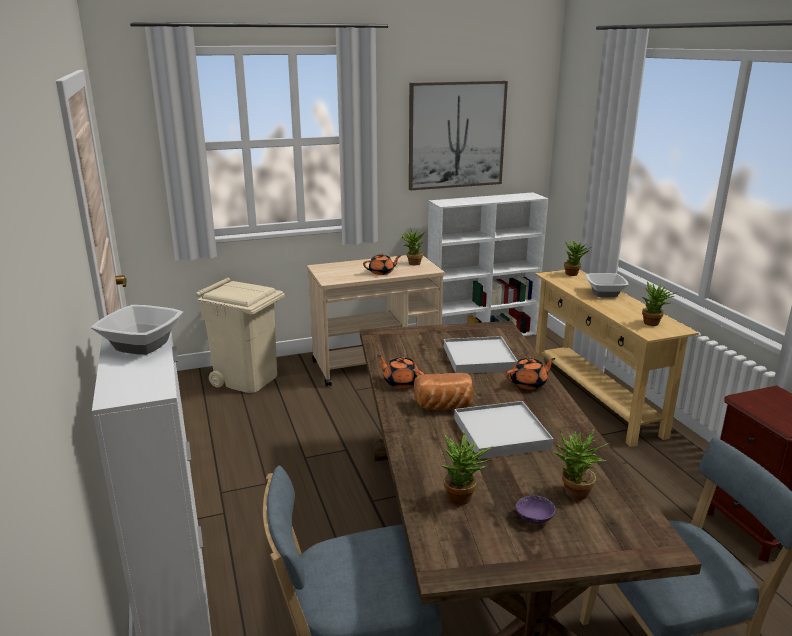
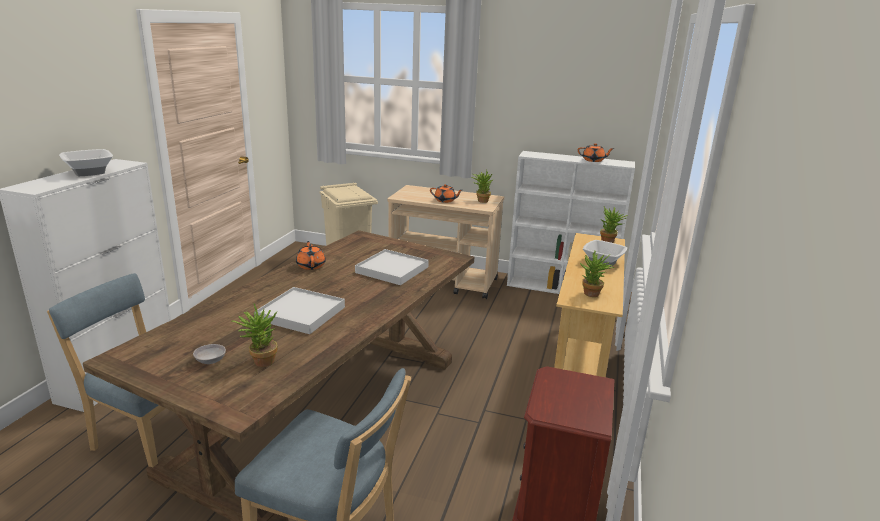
camera: 35 degrees right, 0 degrees up
picture [409,81,508,191] -> none
bread [414,373,473,410] -> none
potted plant [442,430,493,505] -> none
orange teapot [506,358,556,390] -> orange teapot moved to [578,143,615,162]
purple bowl [516,495,556,524] -> grey bowl [193,344,226,364]

